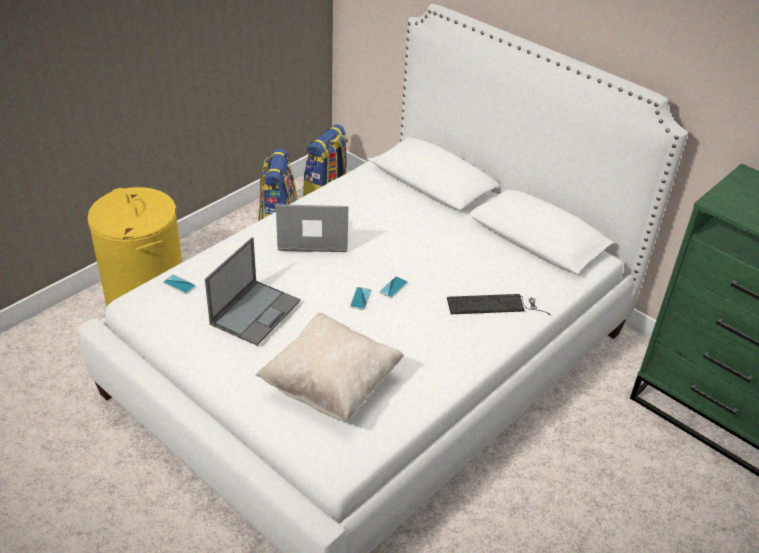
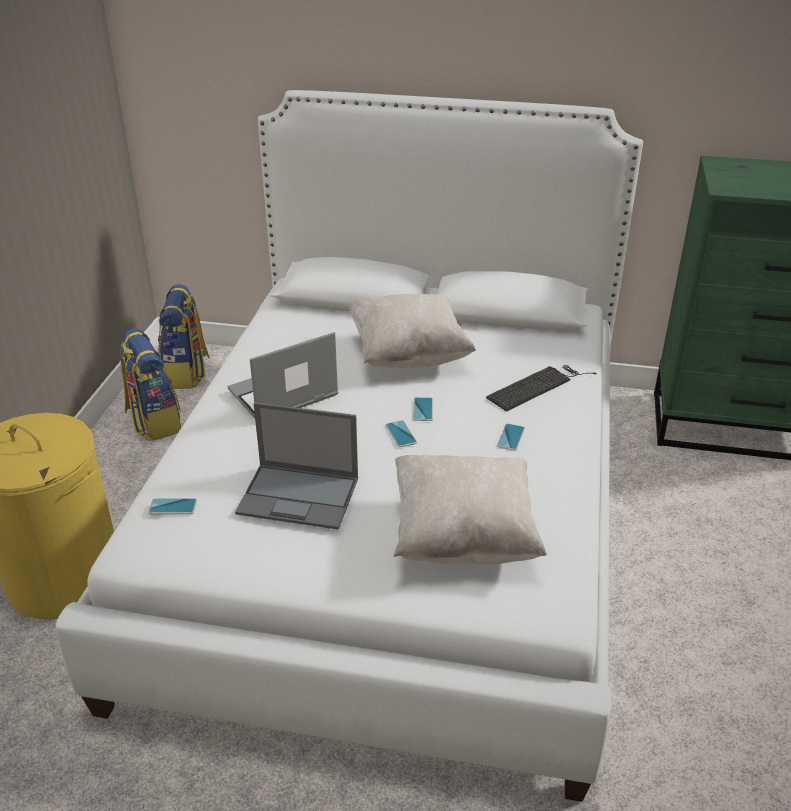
camera: 30 degrees left, 5 degrees down
laptop [205,237,301,346] -> laptop turned 105 degrees clockwise [235,402,358,530]
none -> beige pillow [348,294,476,369]
none -> phone [497,424,525,451]

